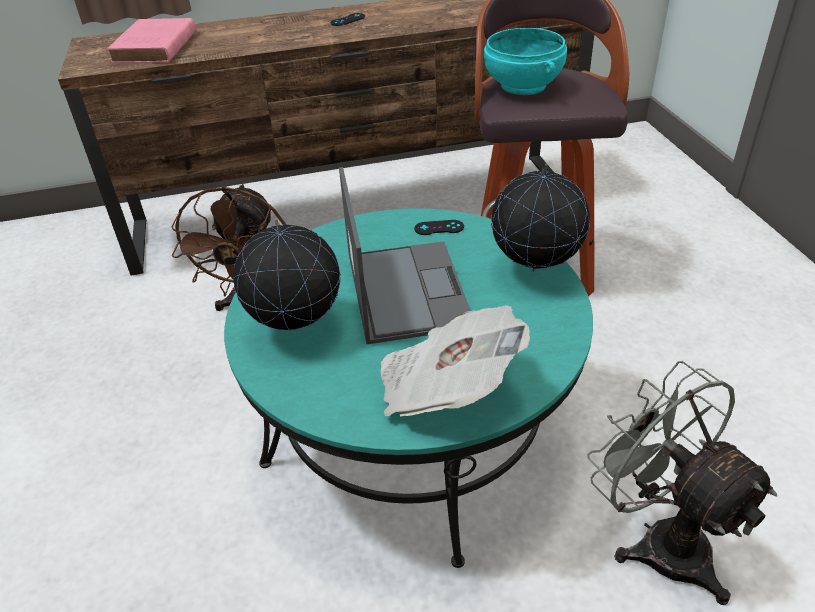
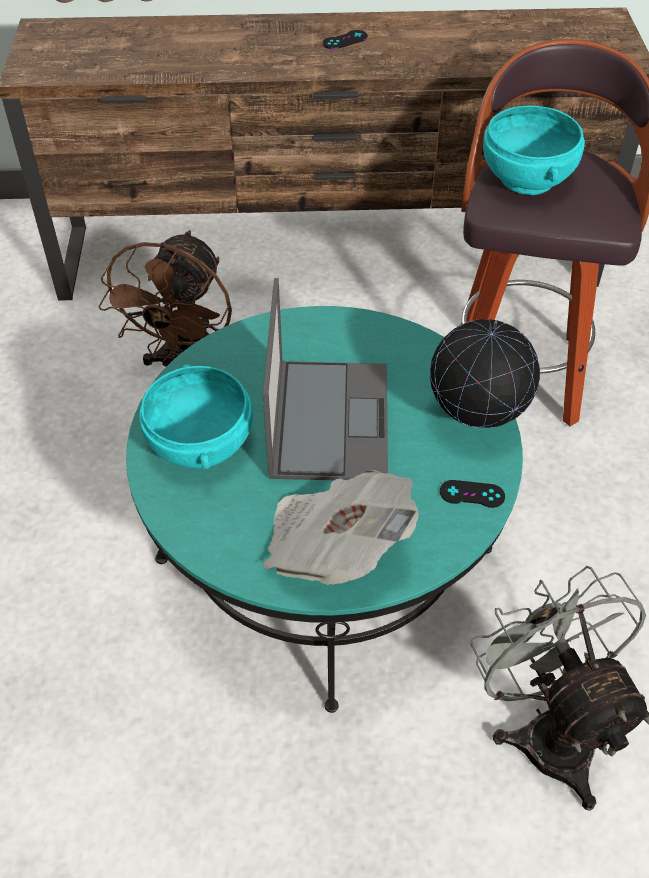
camera: 10 degrees right, 10 degrees up
pink book [106,18,196,64] -> none
globe [233,220,341,331] -> turquoise bowl [139,365,253,469]
black game controller [414,220,464,235] -> black game controller moved to [440,480,505,508]

